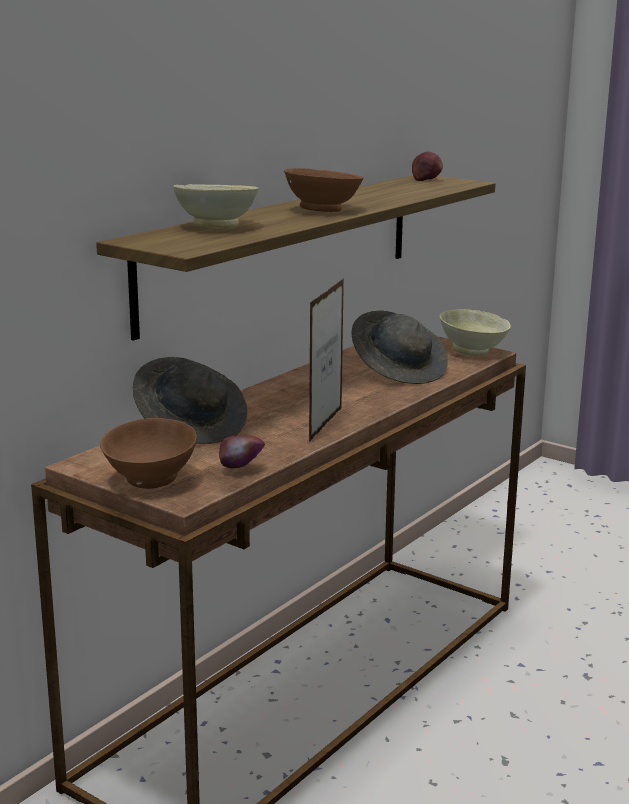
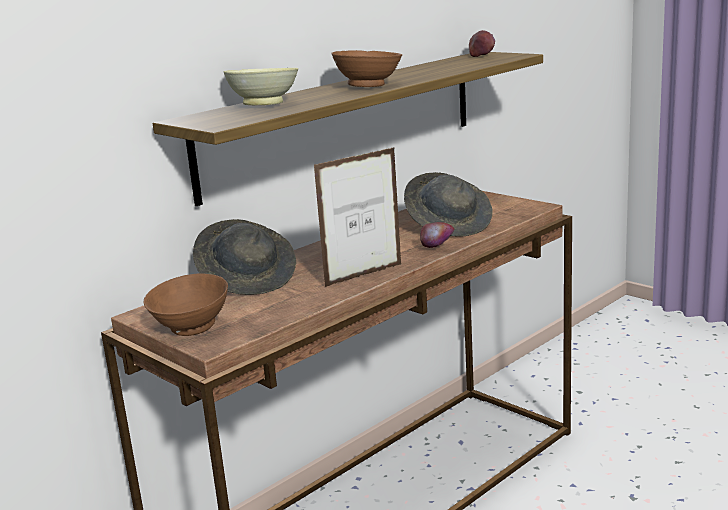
camera: 10 degrees right, 0 degrees up
apple [219,435,265,468] -> apple moved to [420,222,455,248]
picture frame [309,278,344,442] -> picture frame turned 150 degrees counterclockwise [314,147,401,287]
beige bowl [440,309,511,356] -> none

